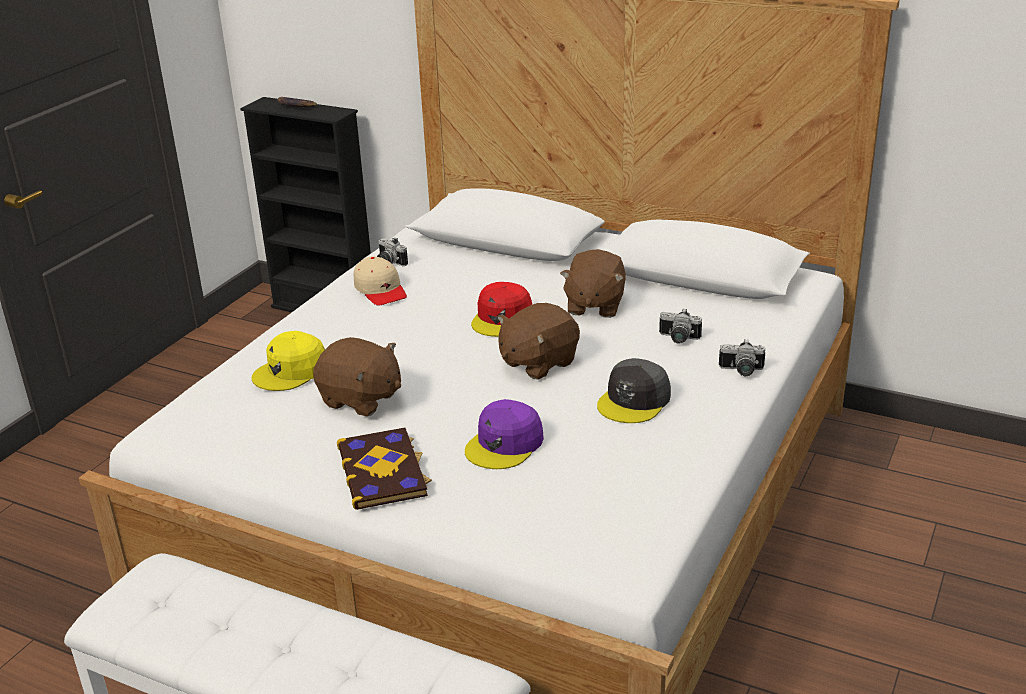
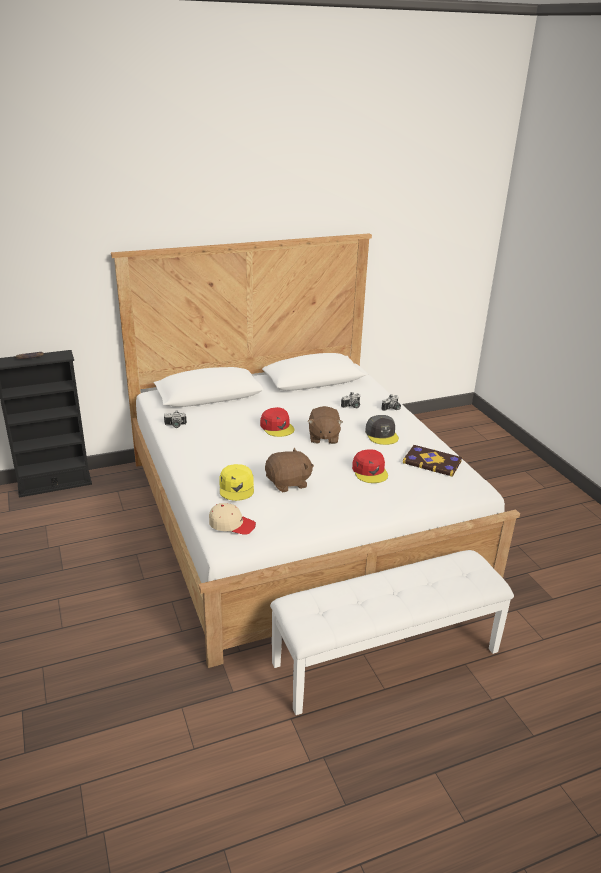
camera: 50 degrees left, 0 degrees up
book [337,427,432,510] -> book moved to [403,445,462,477]
beige cap [354,257,407,306] -> beige cap moved to [209,503,256,535]
purple cap [465,399,544,469] -> red cap [352,449,388,483]
brown plush toy [560,249,626,318] -> none

